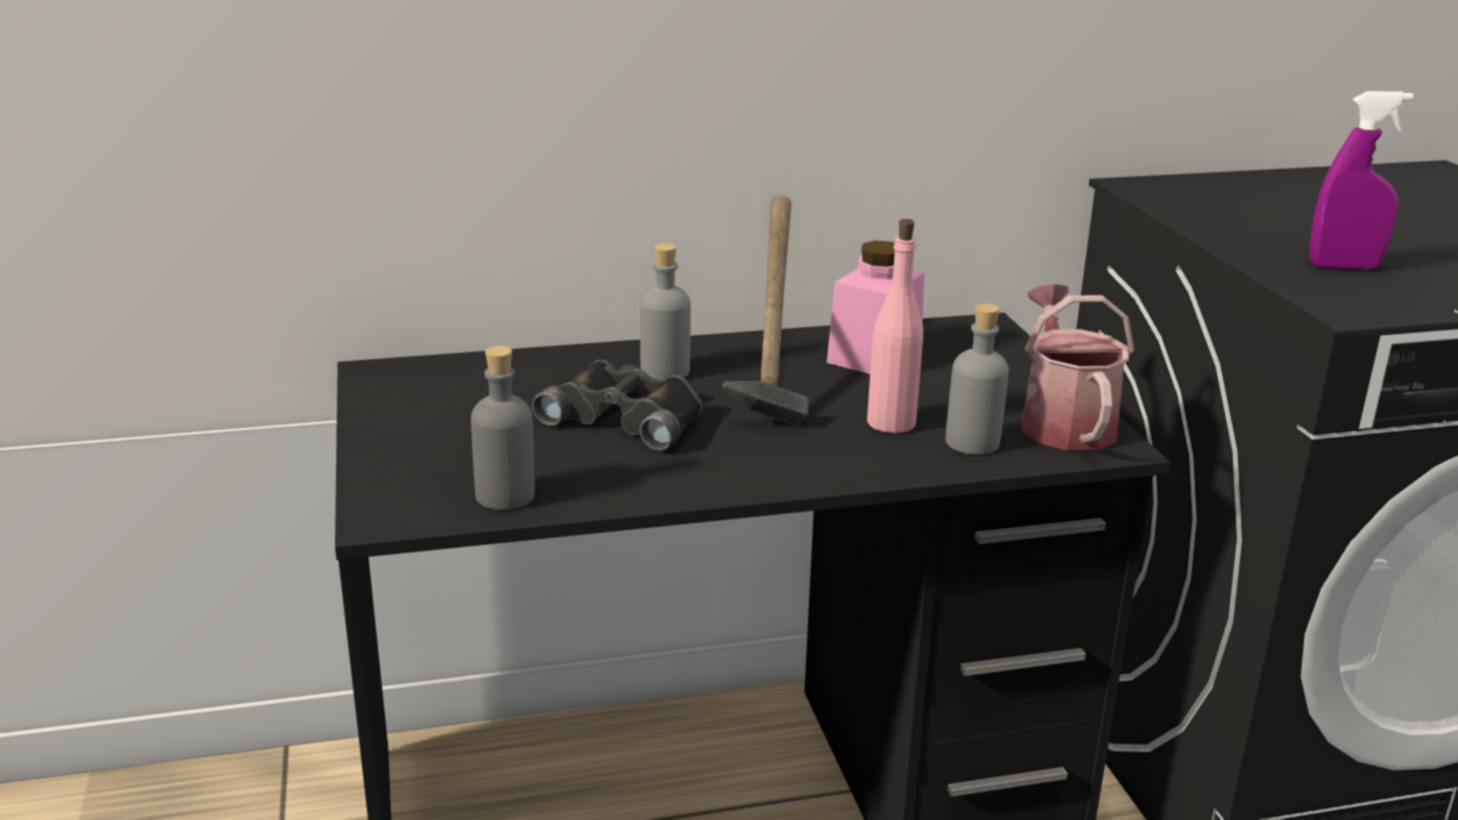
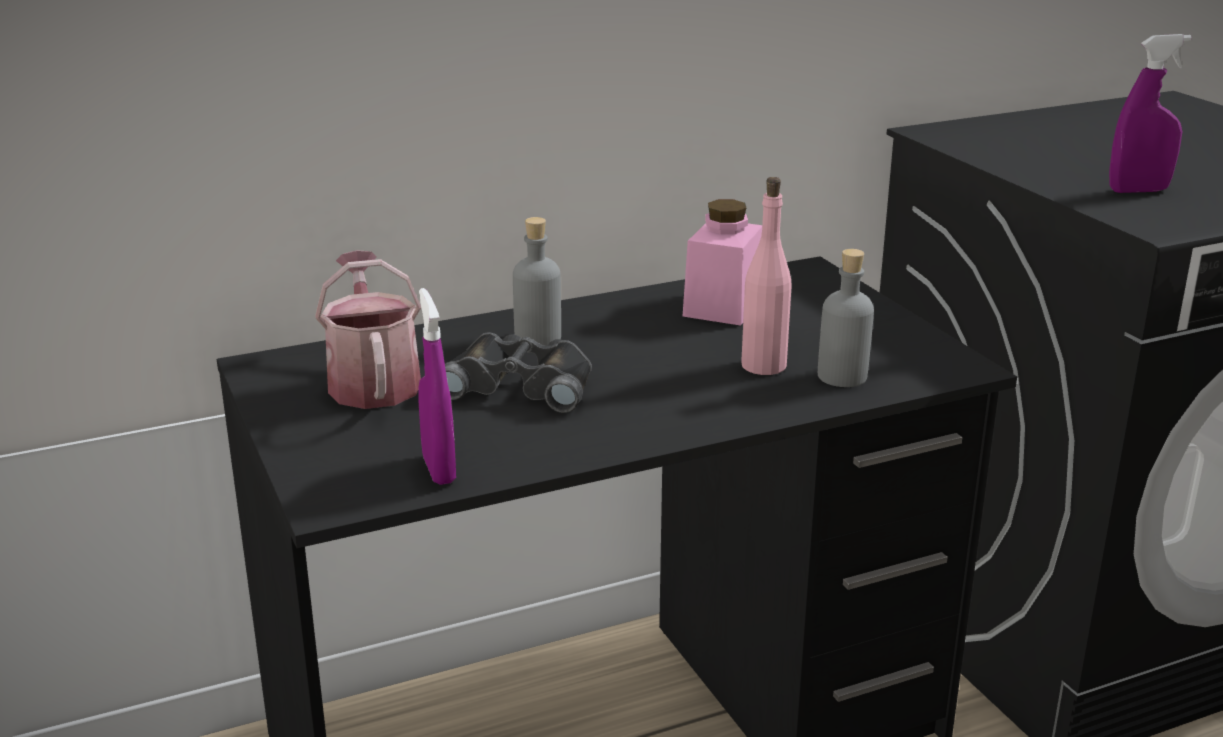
camera: 10 degrees left, 0 degrees up
grey bottle [471,346,535,510] -> purple spray bottle [418,288,456,485]
hammer [722,196,809,425] -> none
watering can [1021,284,1135,451] -> watering can moved to [315,250,421,409]

